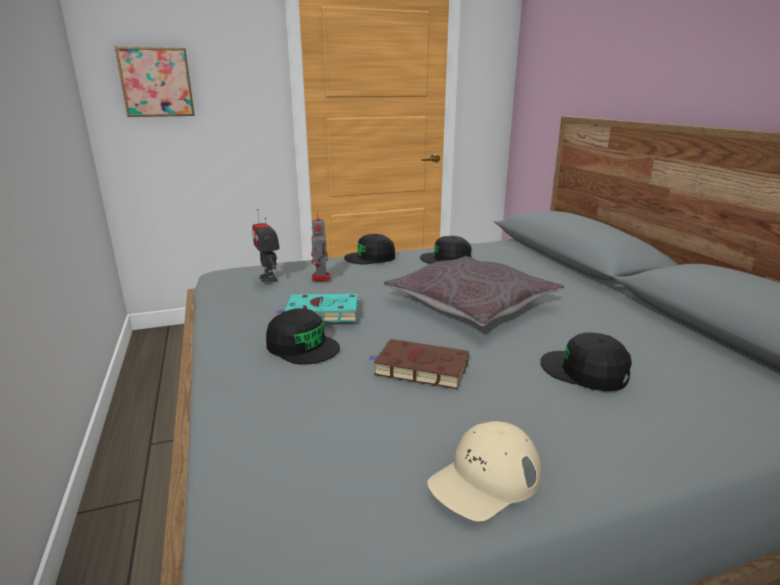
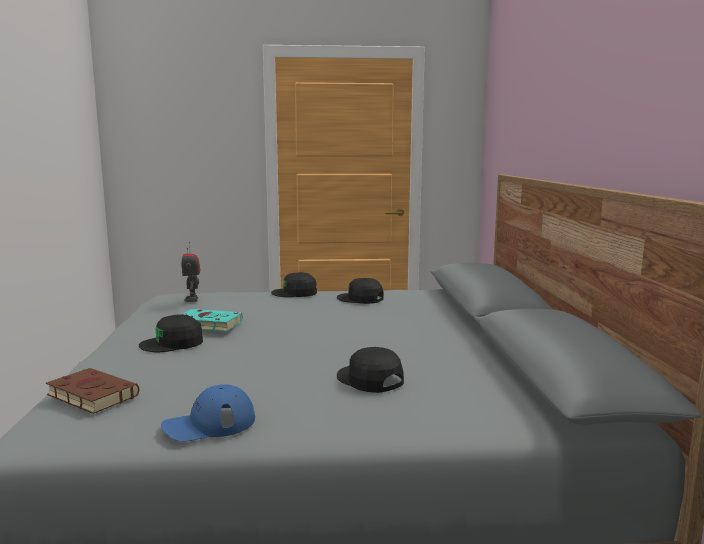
camera: 15 degrees right, 10 degrees down
picture [115,47,195,117] -> none
black cap [266,308,340,365] -> black cap turned 105 degrees clockwise [139,314,203,352]
toy robot [311,212,331,282] -> none
brown book [369,339,469,389] -> brown book moved to [46,368,139,414]
grey pillow [384,256,564,326] -> none
beige cap [427,421,541,522] -> blue cap [161,384,255,442]

